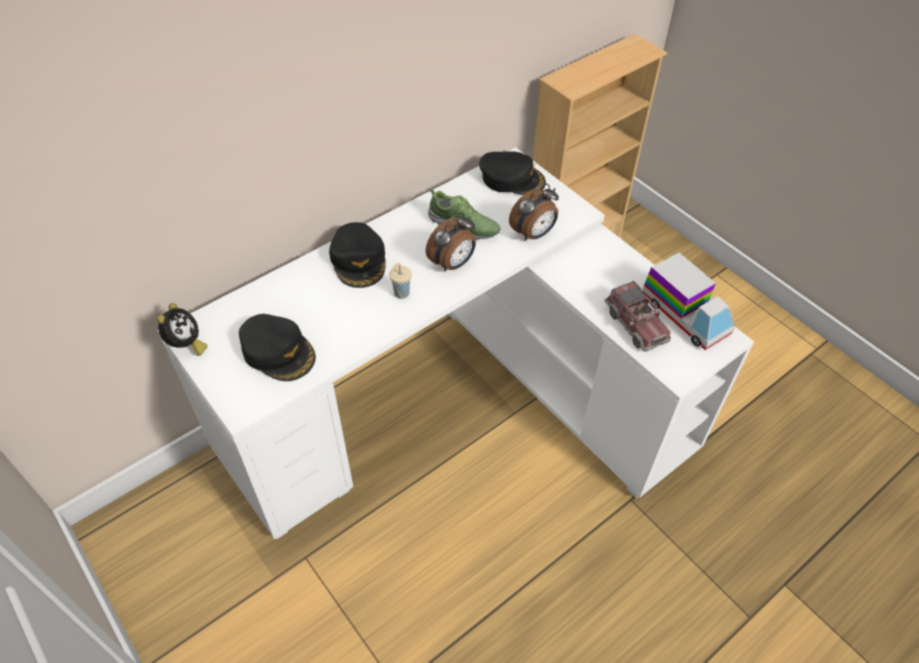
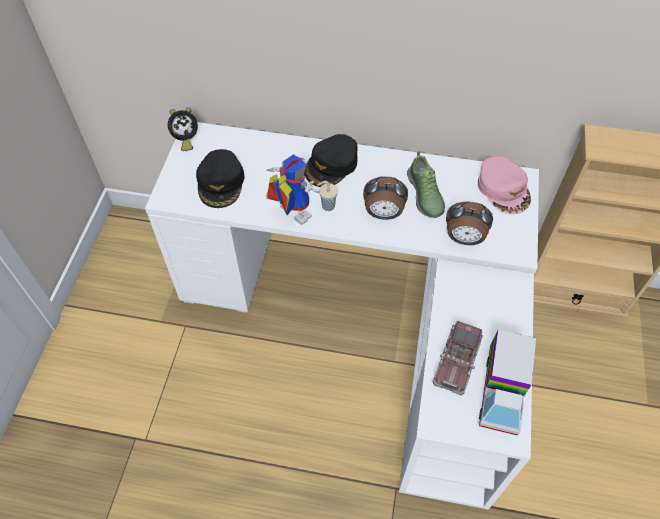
camera: 50 degrees right, 5 degrees up
black cap [479,151,546,195] -> pink cap [478,156,531,214]
none -> toy robot [266,154,320,225]

